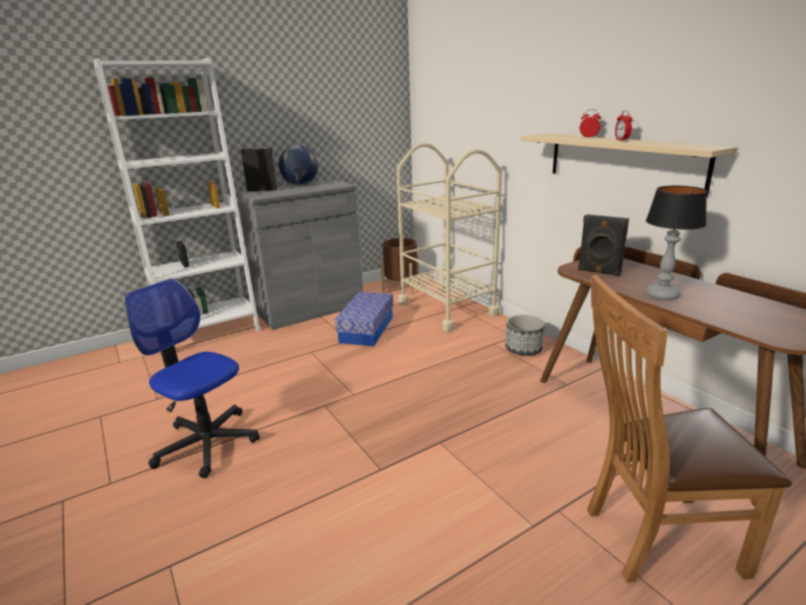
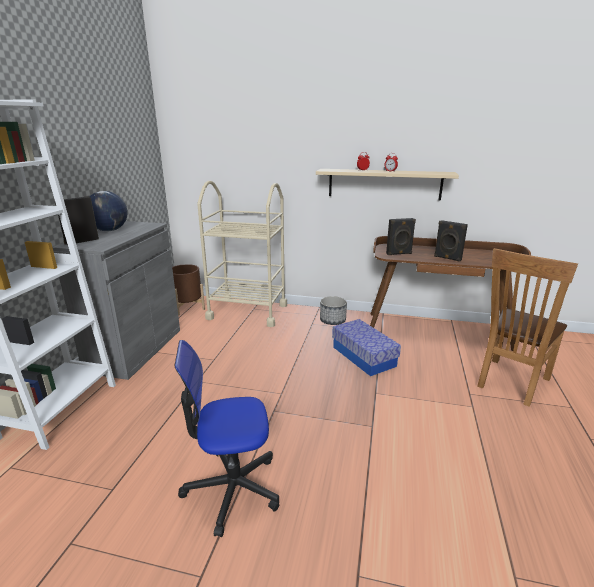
camera: 45 degrees left, 0 degrees up
storage box [335,292,393,346] -> storage box moved to [332,319,401,376]
table lamp [646,186,707,300] -> black speaker [434,220,468,262]

